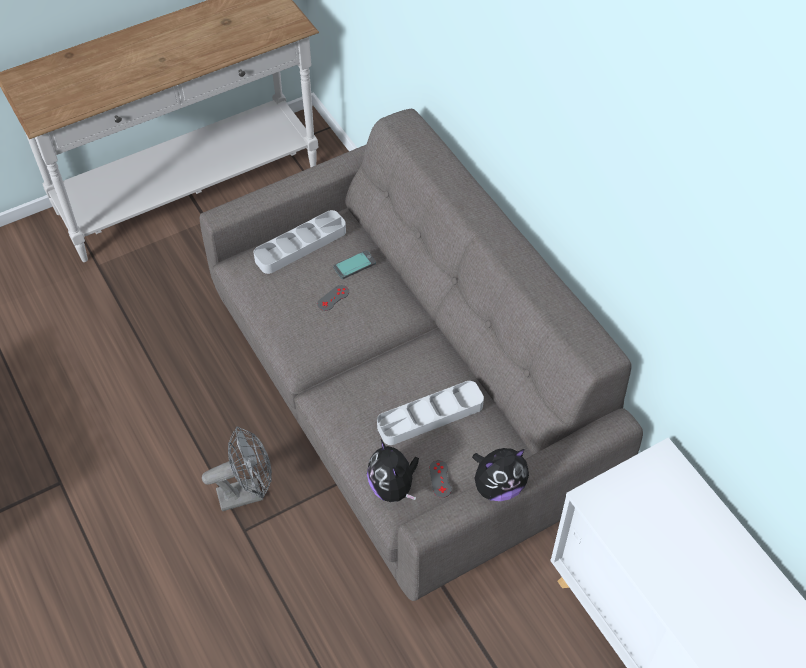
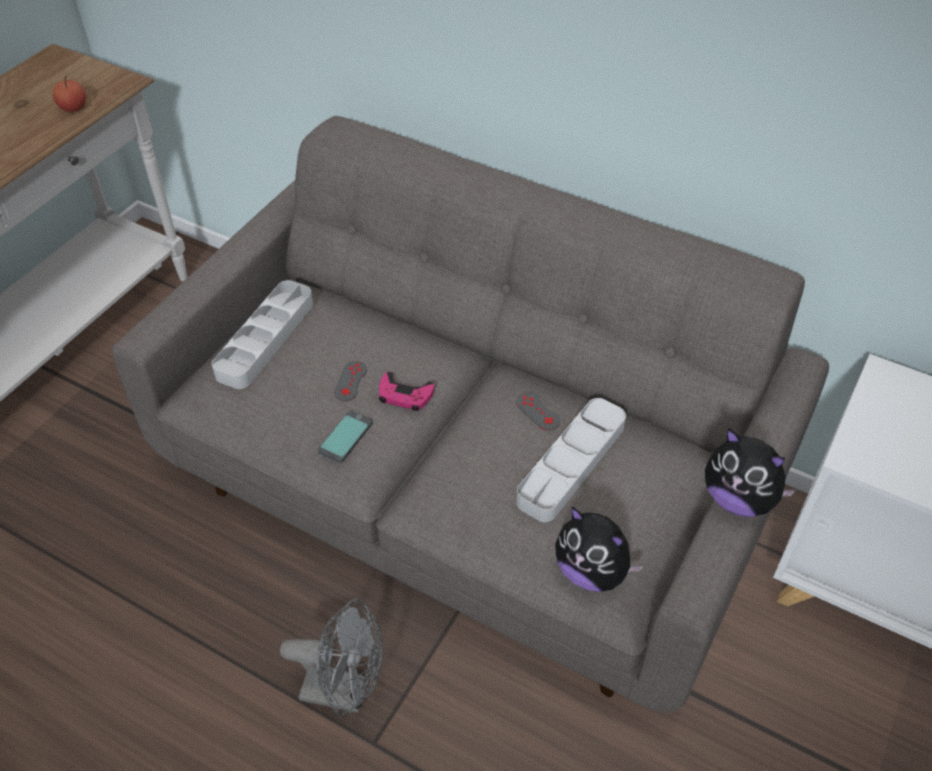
camera: 30 degrees left, 5 degrees down
grey fan [202,426,272,511] -> grey fan turned 60 degrees clockwise [280,598,383,717]
phone [333,250,376,279] -> phone moved to [318,410,373,463]
grey game controller [430,460,452,498] -> grey game controller moved to [516,392,560,431]
plush toy [472,448,529,501] -> plush toy turned 90 degrees clockwise [705,428,797,517]
none -> apple [53,76,86,112]
none -> pink game controller [379,372,434,411]

